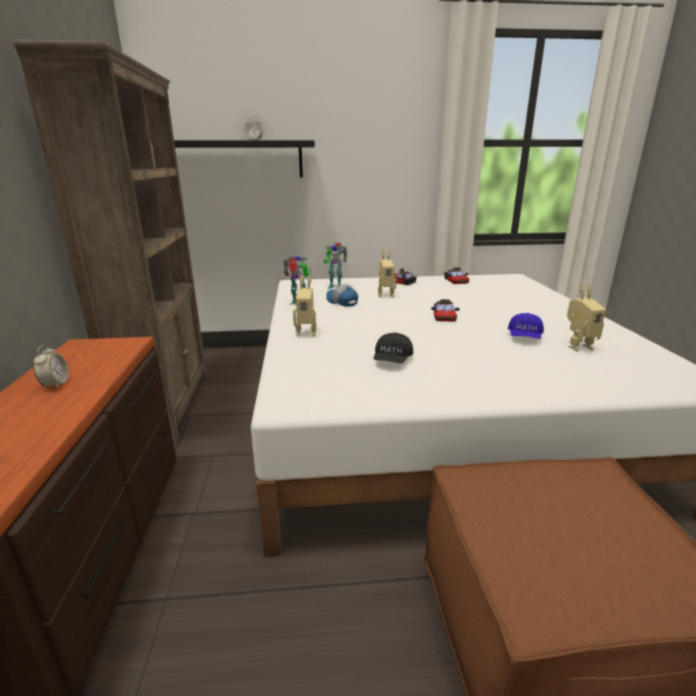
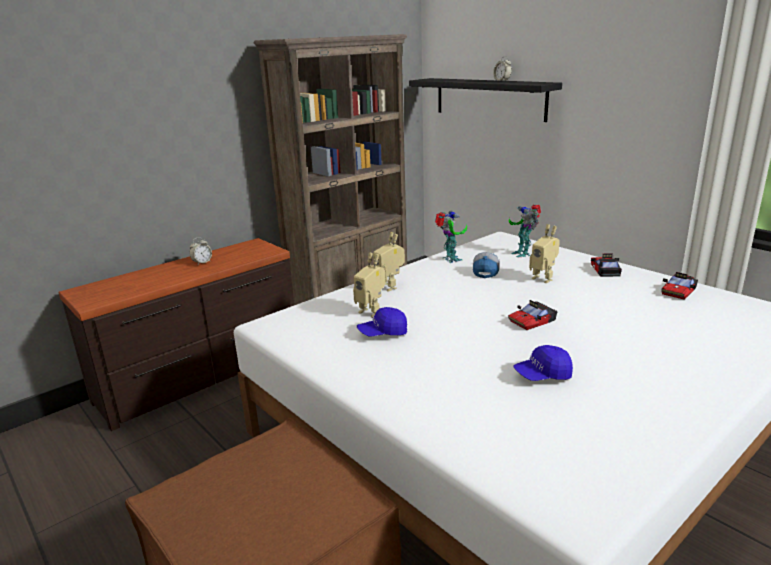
camera: 55 degrees right, 0 degrees up
black cap [374,333,413,363] -> blue cap [357,307,407,336]
toy robot [567,284,606,351] -> toy robot moved to [353,252,386,318]

